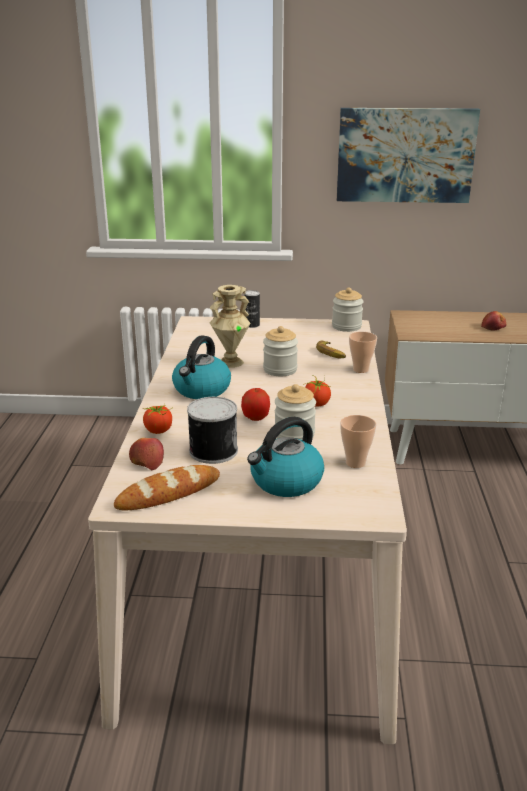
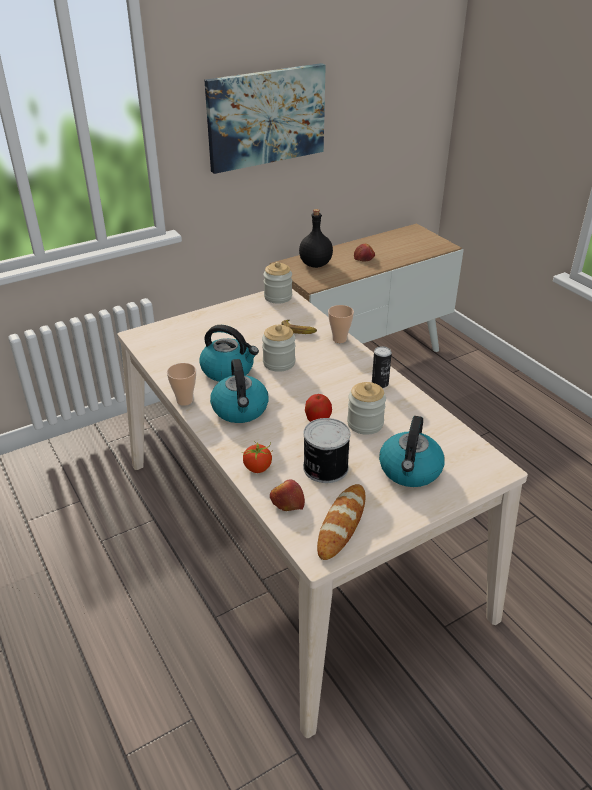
camera: 35 degrees left, 10 degrees up
beige vase [210,285,251,368] -> kettle [199,325,259,382]
can [244,290,260,328] -> can moved to [372,346,392,388]
tomato [303,376,331,407] -> none
cup [340,415,377,468] -> cup moved to [167,363,196,406]
none -> black bottle [299,209,333,268]

